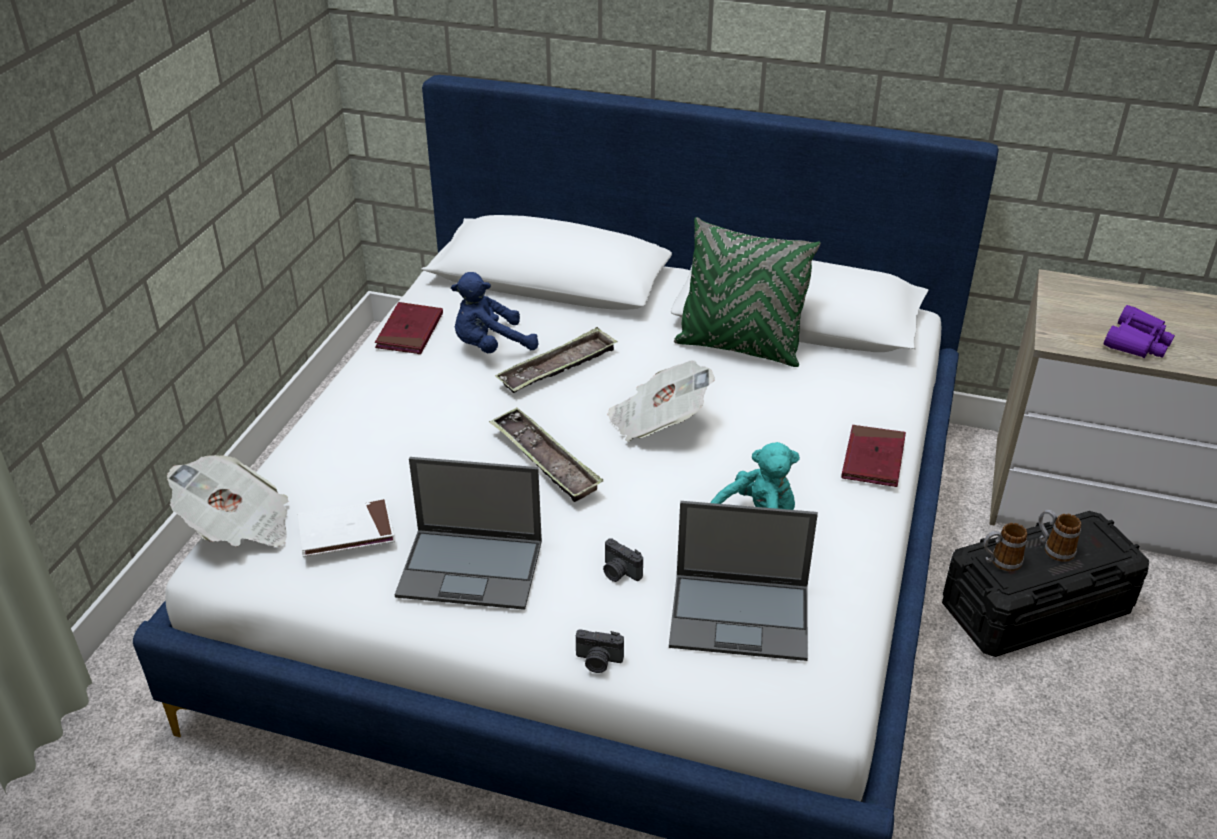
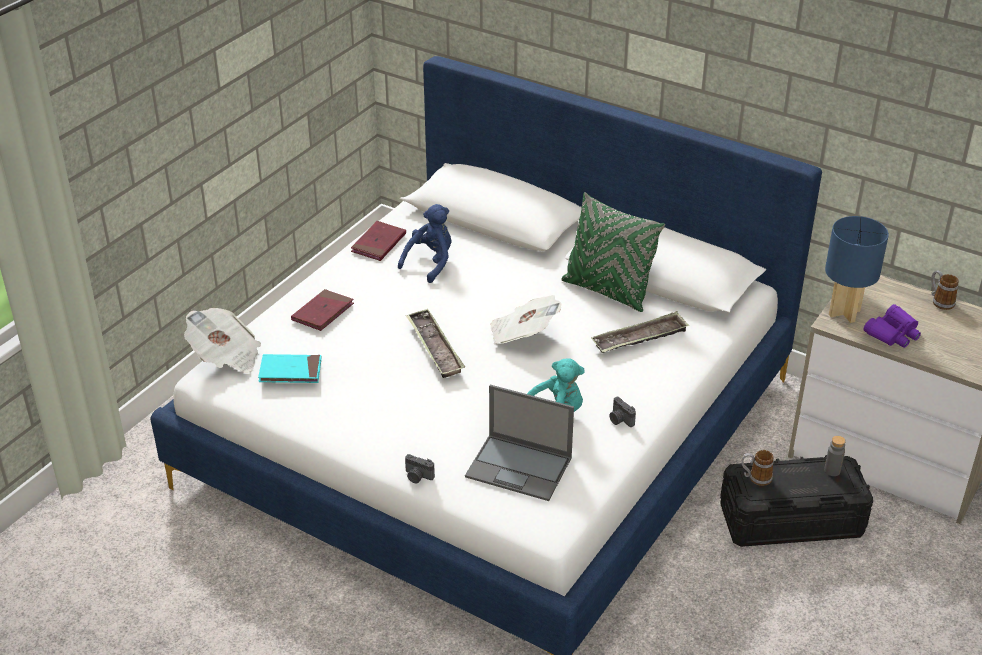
camera: 15 degrees right, 0 degrees up
white book [297,499,395,557] -> turquoise book [258,354,322,383]
laptop [395,457,542,610] -> none
blue plush toy [451,272,538,353] -> blue plush toy turned 135 degrees clockwise [398,204,451,283]
tray [495,327,618,393] -> tray moved to [591,311,689,353]
camera [603,538,643,582] -> camera moved to [610,397,636,427]
red book [841,425,906,487] -> red book moved to [291,289,354,331]
mug [1039,510,1081,562] -> mug moved to [931,271,959,310]
none -> grey bottle [824,436,846,476]
none -> blue table lamp [825,216,889,323]

